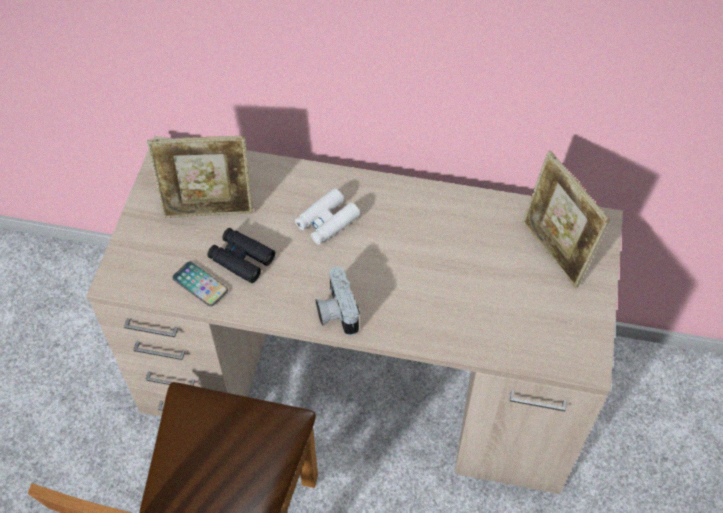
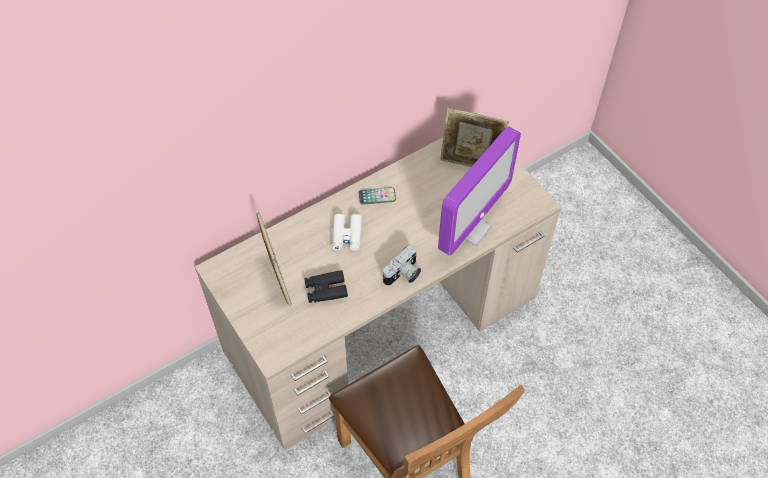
camera: 45 degrees left, 0 degrees up
picture frame [147,135,253,218] -> picture frame turned 60 degrees counterclockwise [257,212,292,306]
phone [172,262,228,307] -> phone moved to [359,187,396,205]
camera [316,266,360,336] -> camera turned 75 degrees counterclockwise [383,245,421,286]
none -> monitor [438,126,521,256]

